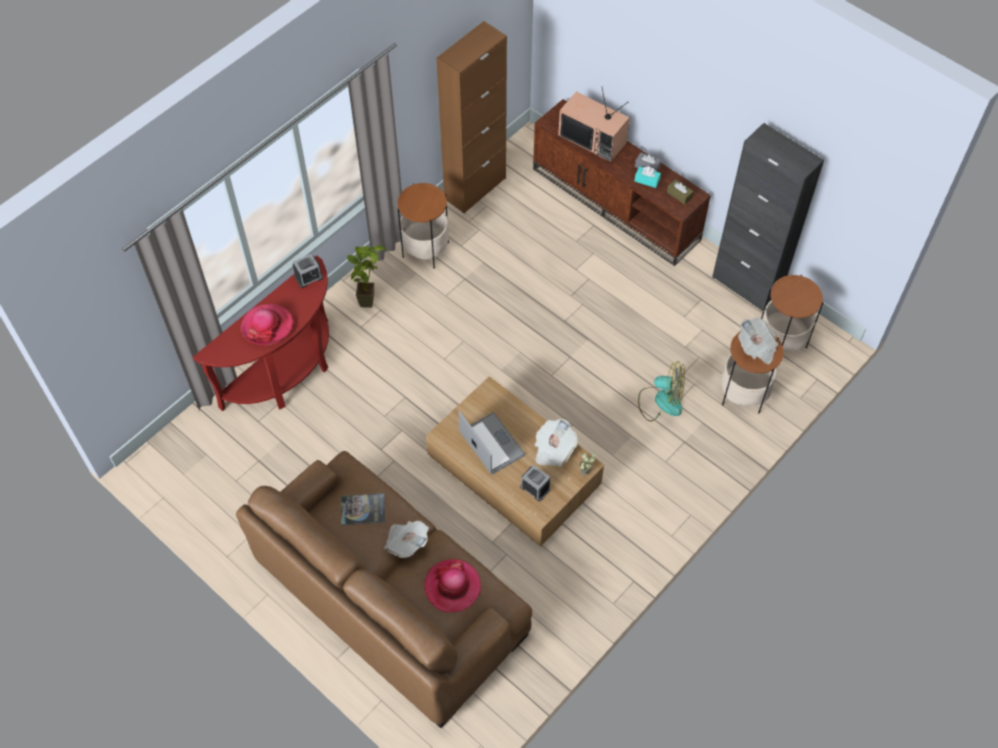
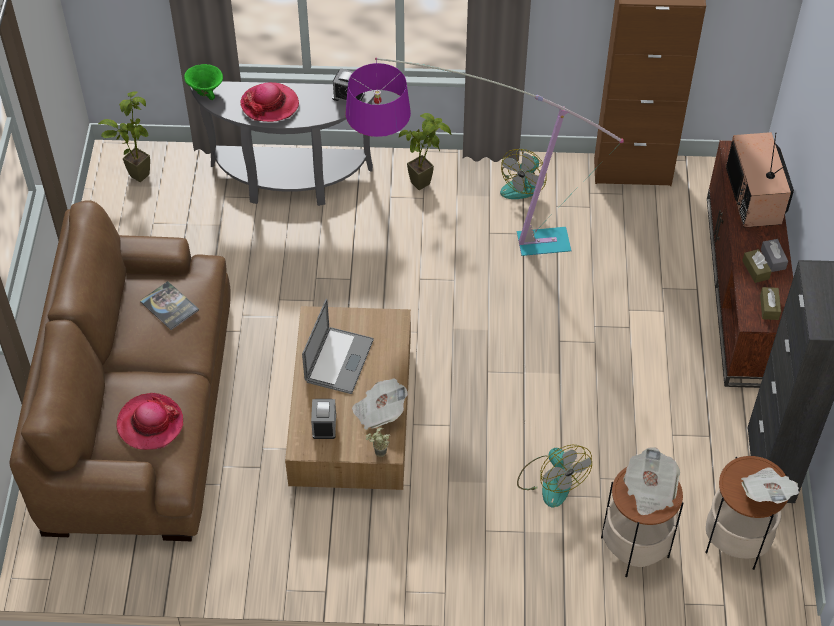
camera: 50 degrees right, 5 degrees down
red console table [193,255,329,411] -> grey console table [190,81,375,206]
newspaper [384,520,429,558] -> newspaper moved to [741,468,799,504]
side table [397,183,449,269] -> fan [500,149,547,199]
turquoise tissue box [634,167,661,188] -> brown tissue box [742,249,772,283]
none -> potted plant [98,91,150,182]
none -> green bowl [184,64,223,100]
none -> floor lamp [346,57,624,256]

